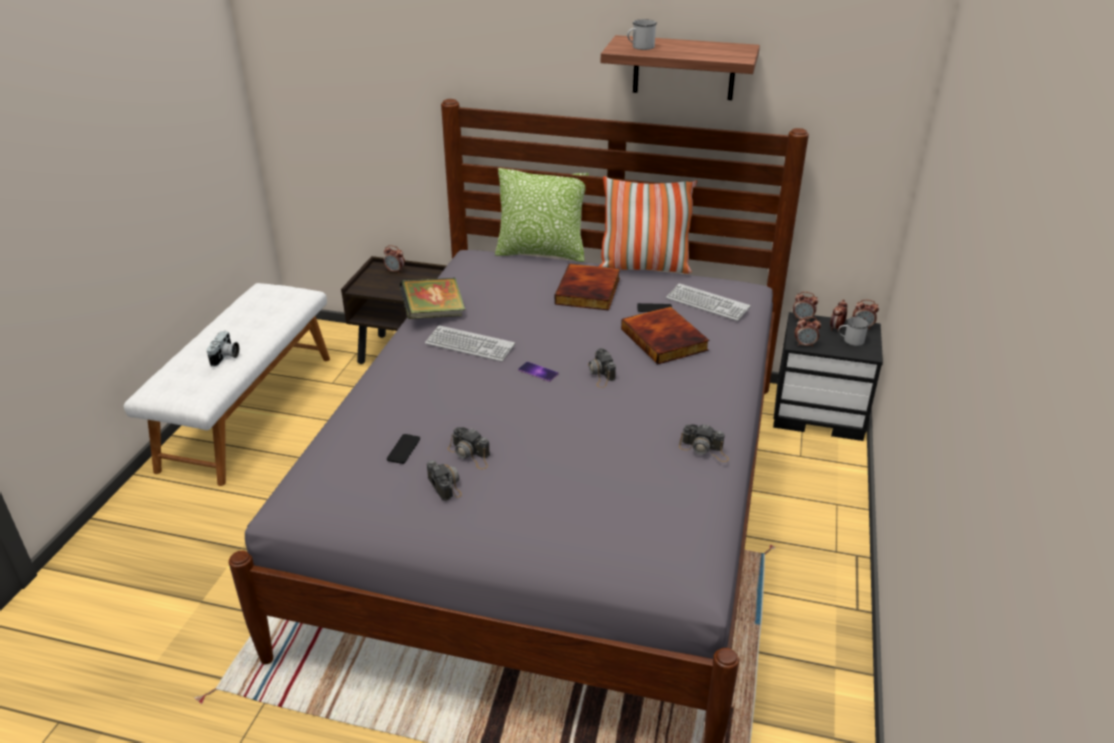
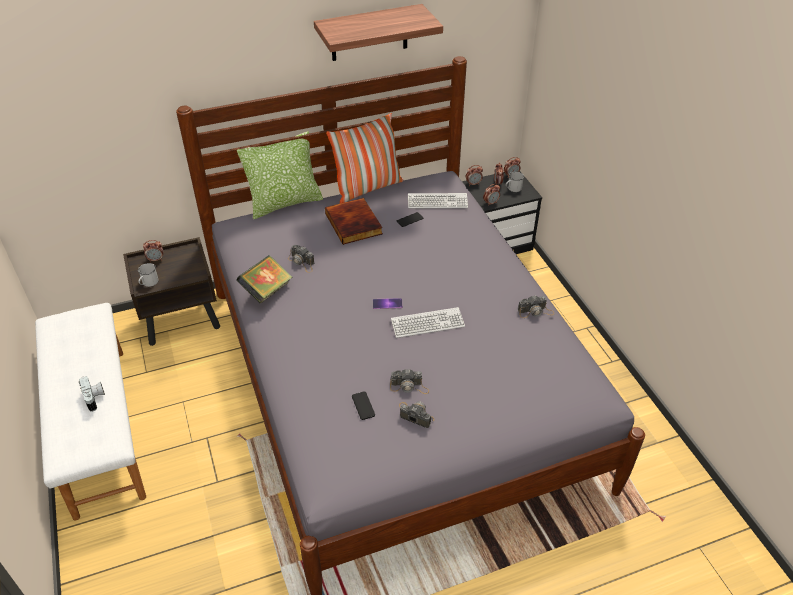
camera: 35 degrees left, 10 degrees up
keyboard [425,325,515,362] -> keyboard moved to [391,307,465,338]
camera [588,348,616,388] -> camera moved to [288,245,314,273]
book [621,307,709,365] -> none
white mug [627,19,657,50] -> white mug moved to [138,263,159,287]

